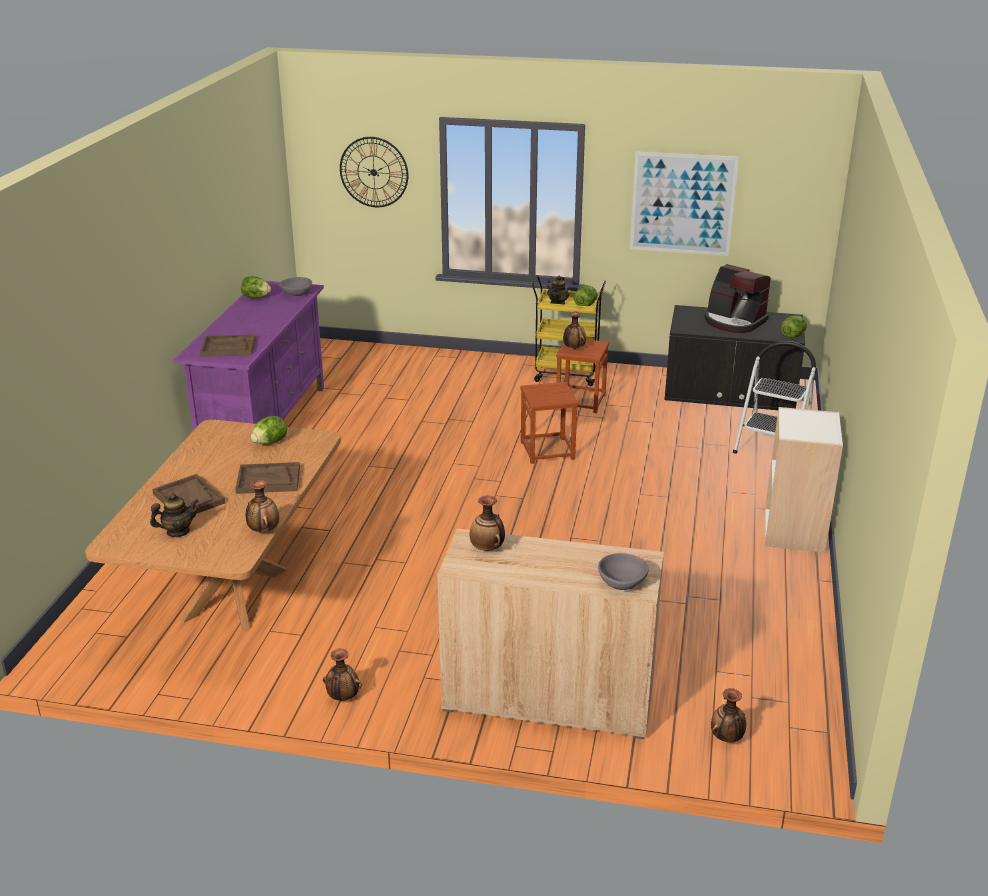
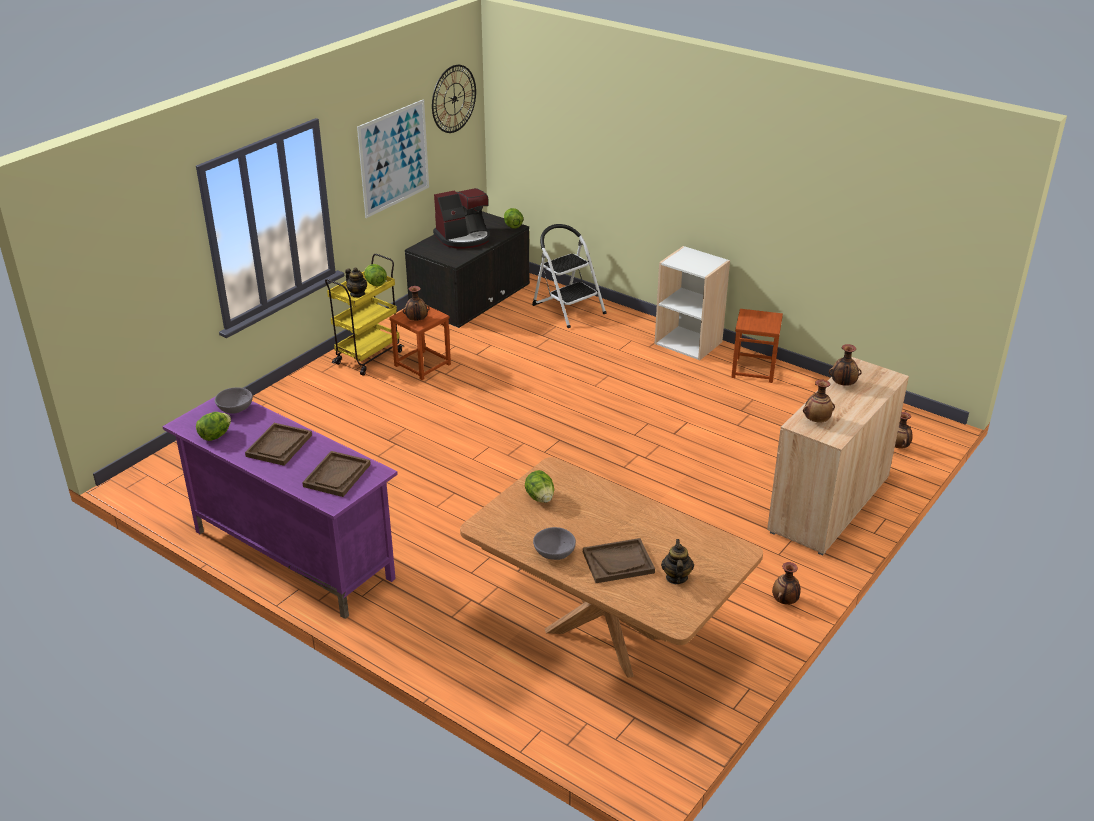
camera: 65 degrees left, 5 degrees up
brown tray [235,462,300,494] -> brown tray moved to [245,423,312,466]
vase [246,480,279,532] -> vase moved to [829,344,862,386]
wall clock [340,137,408,207] -> wall clock moved to [432,65,476,133]
brown stool [520,382,578,464] -> brown stool moved to [731,309,783,383]
grey bowl [598,553,649,590] -> grey bowl moved to [533,527,576,560]

